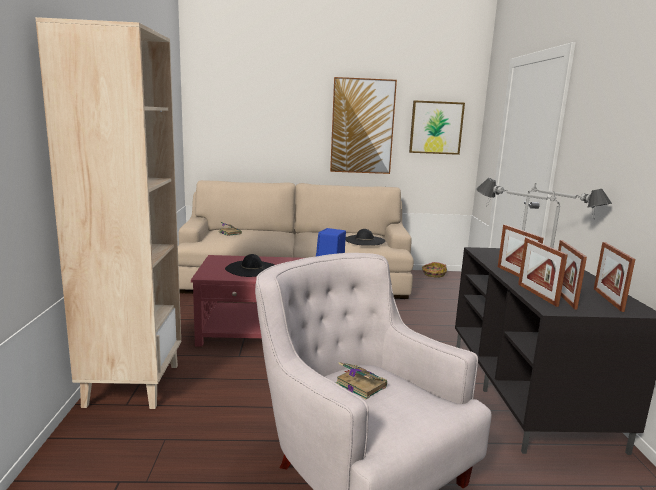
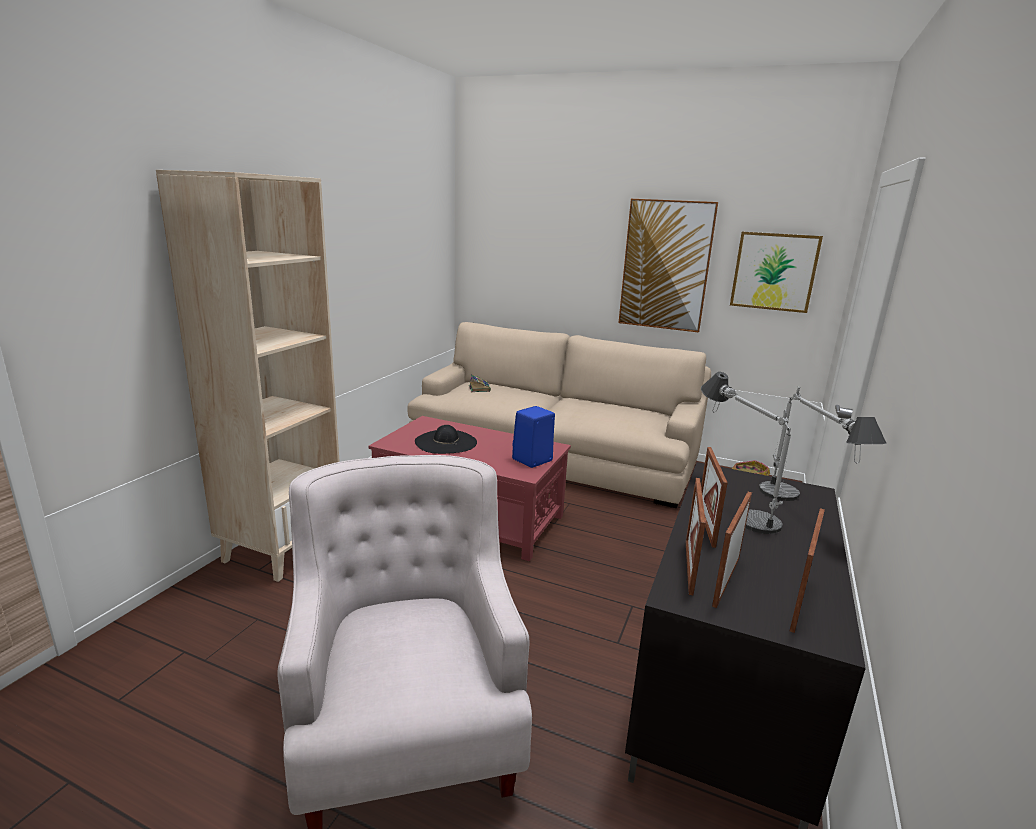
camera: 25 degrees right, 5 degrees up
book [335,362,387,400] -> none
black hat [345,229,385,246] -> none

